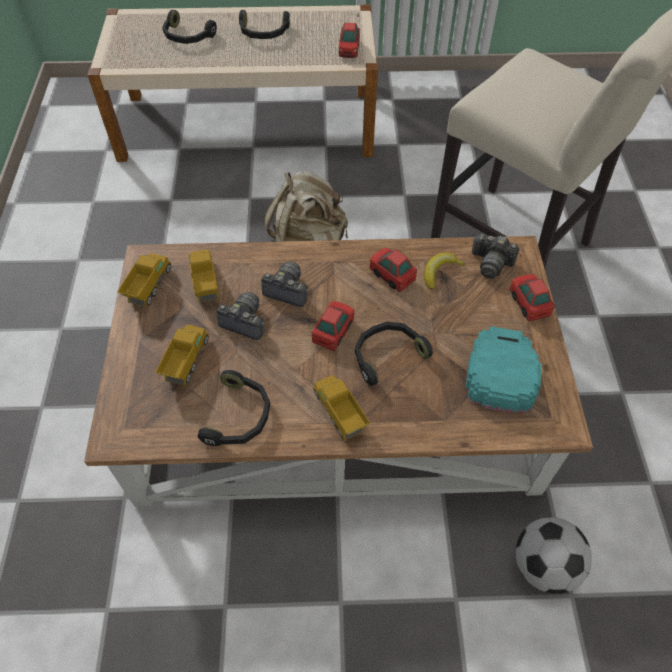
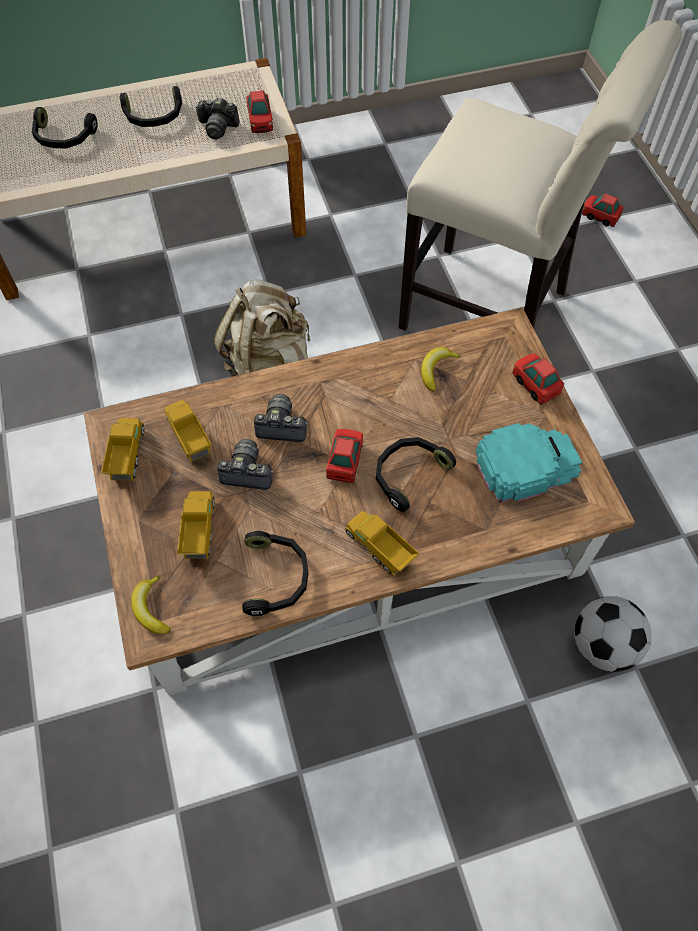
camera: 15 degrees left, 5 degrees up
toy car [370,248,417,292] -> toy car moved to [582,194,624,227]
turquoise cap [465,326,542,413] -> turquoise cap turned 75 degrees clockwise [475,423,582,502]
camera [472,234,519,279] -> camera moved to [195,97,240,139]
none -> banana [131,575,170,634]

